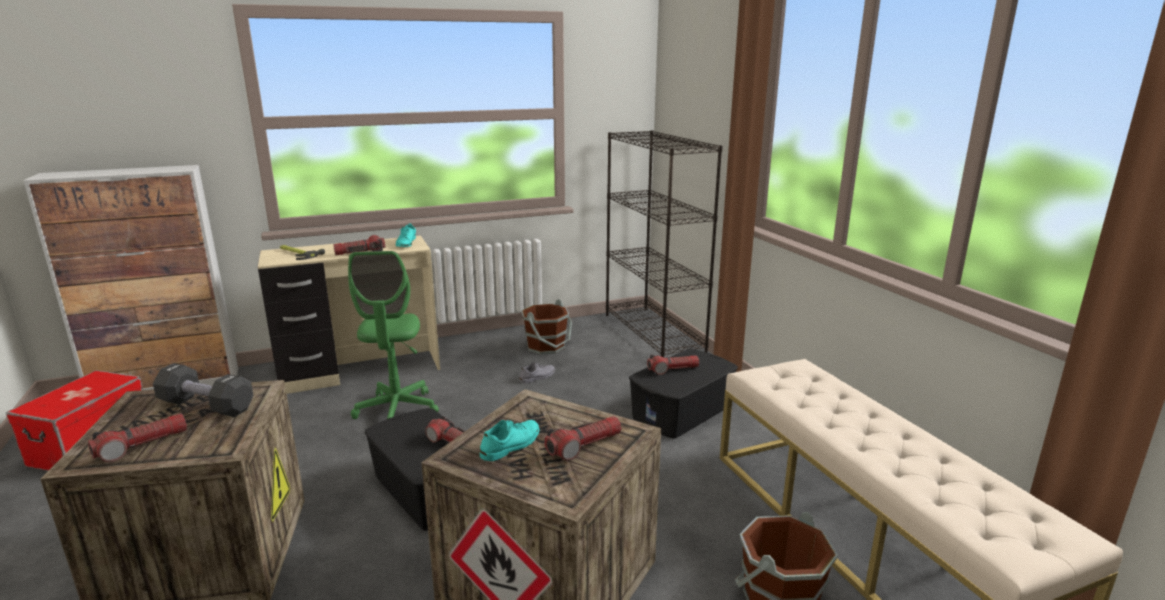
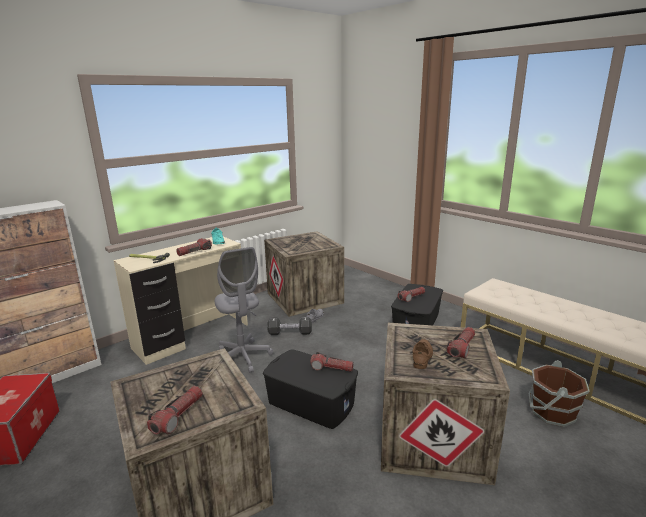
camera: 20 degrees left, 0 degrees up
black dumbbell [153,363,254,417] -> black dumbbell moved to [267,317,312,335]
green office chair [348,251,439,419] -> grey office chair [214,247,273,373]
turquoise shoe [480,420,539,461] -> brown shoe [412,339,433,369]
brown bucket [521,299,572,355] -> crate [264,231,344,317]
black bookcase [606,130,723,358] -> none

